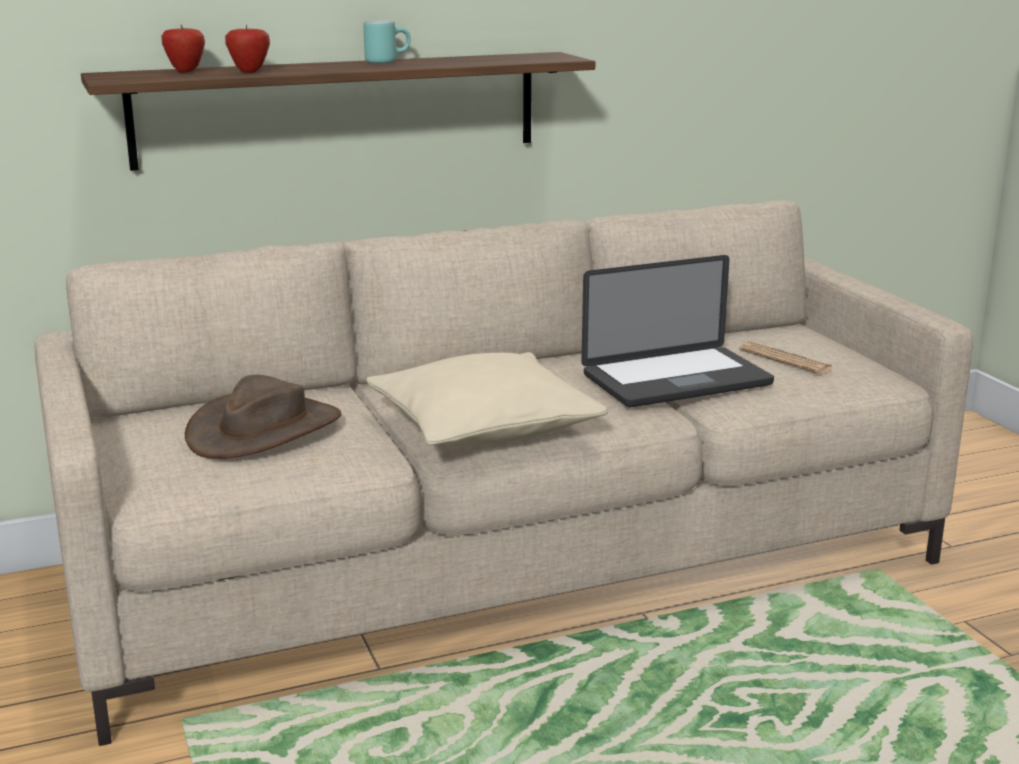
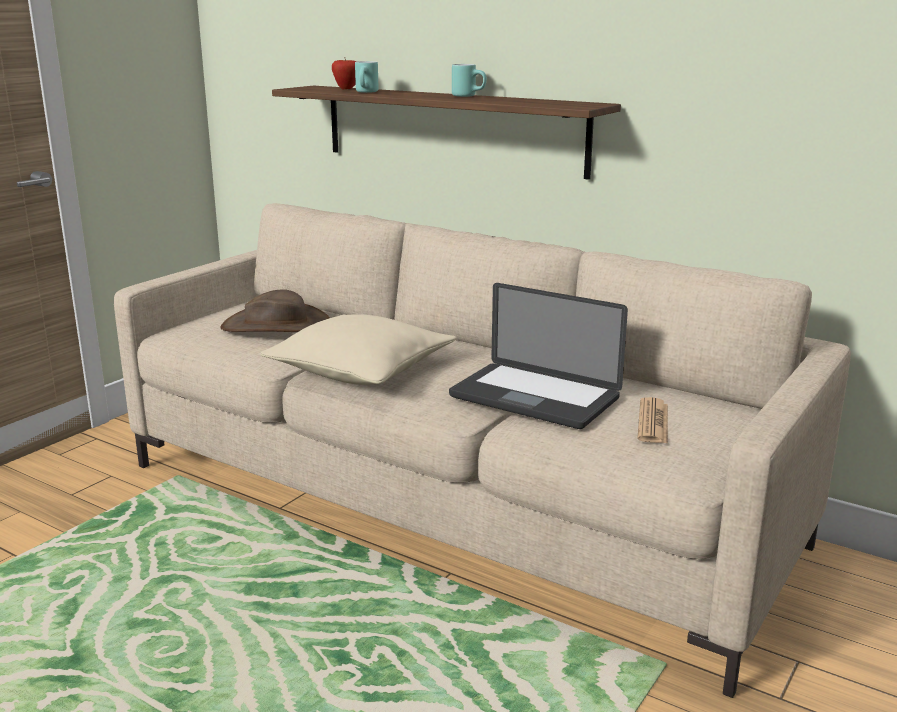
camera: 55 degrees right, 0 degrees up
apple [225,25,270,73] -> turquoise mug [355,61,378,93]

